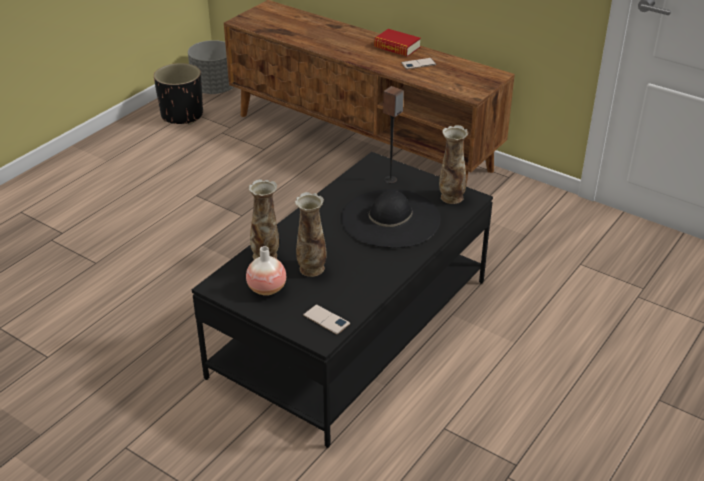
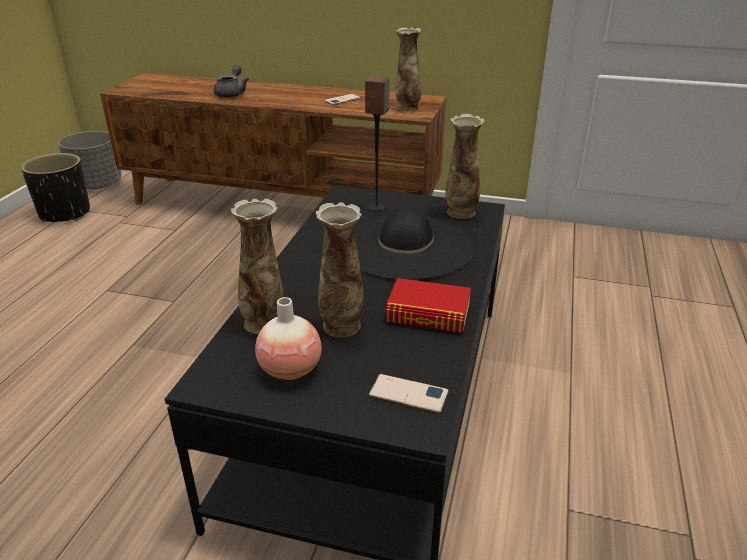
camera: 20 degrees left, 5 degrees down
book [374,29,421,57] -> book moved to [385,278,471,333]
none -> grey teapot [214,65,249,98]
none -> vase [396,28,422,111]

